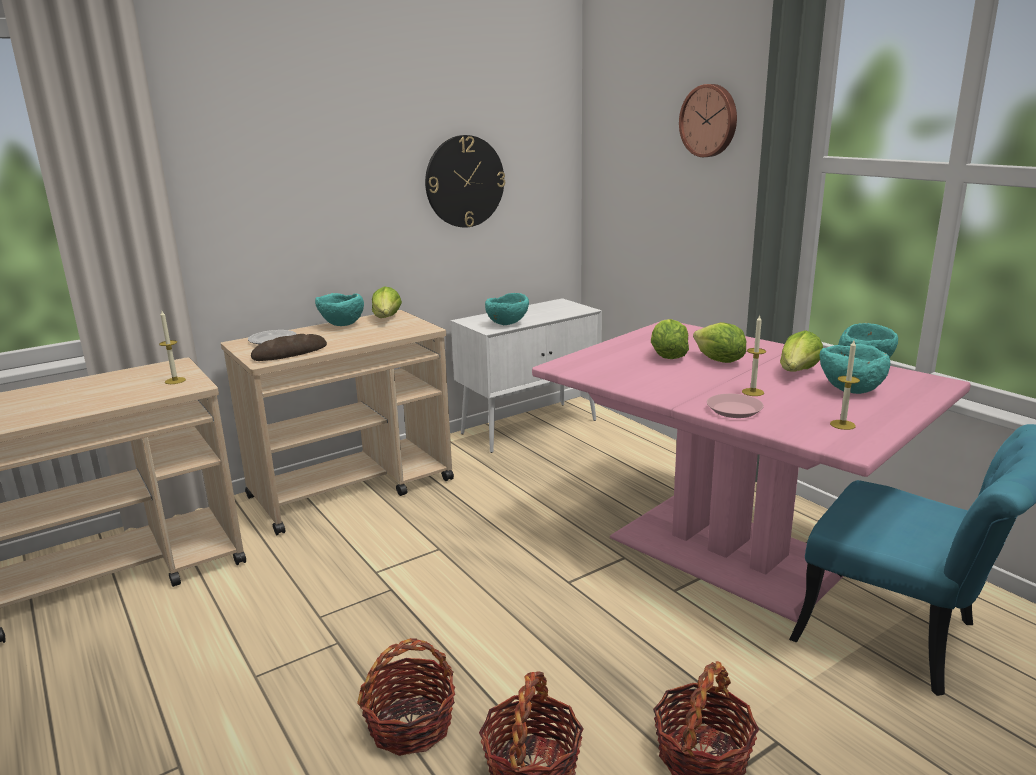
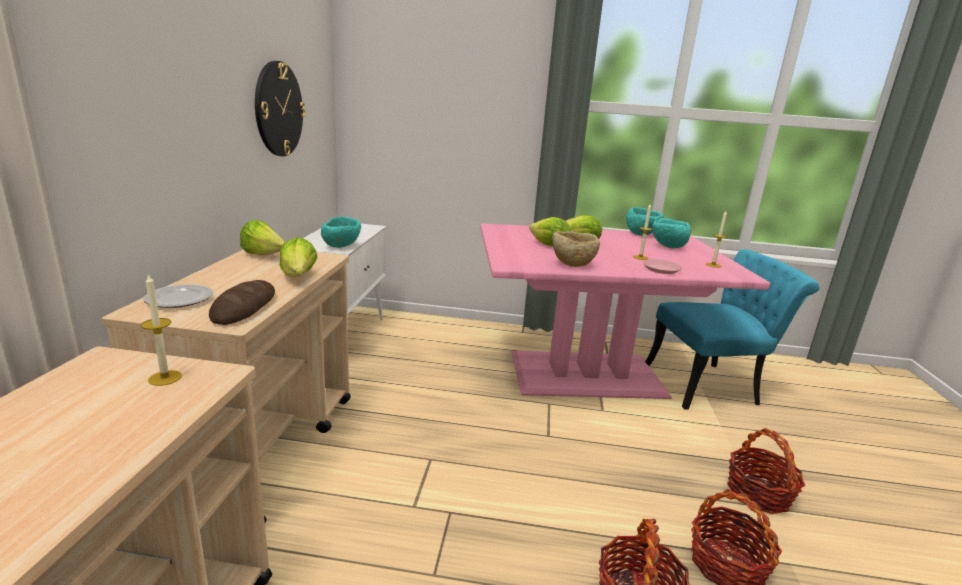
camera: 50 degrees left, 0 degrees up
turquoise bowl [315,293,364,326] -> none
wall clock [679,84,737,157] -> none
lettuce [780,330,823,372] -> lettuce moved to [280,237,318,277]
none -> beige bowl [552,231,600,267]

